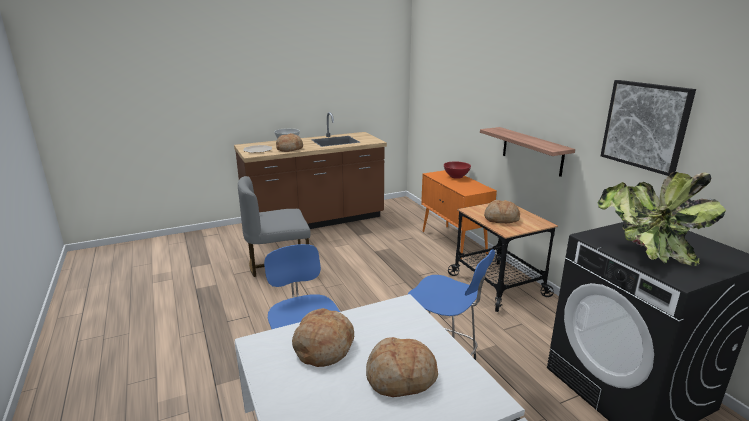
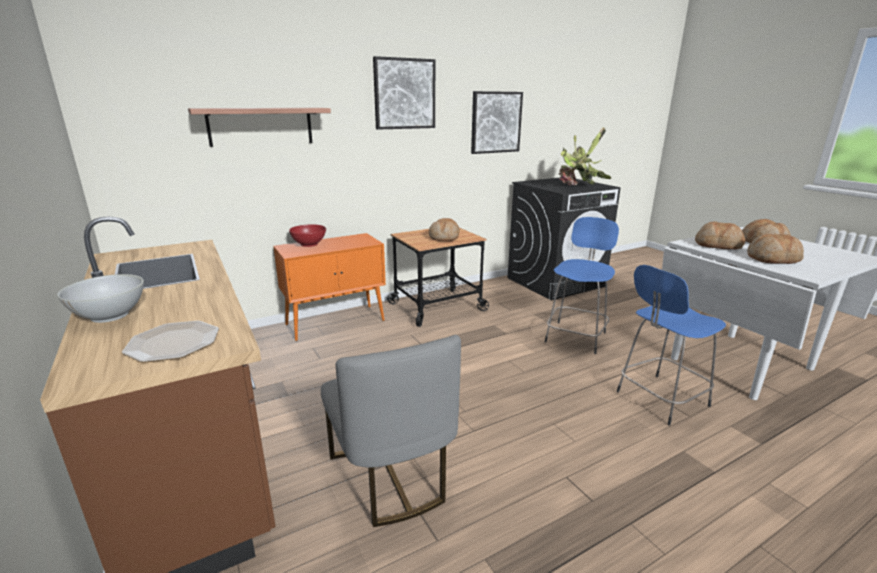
camera: 95 degrees left, 0 degrees up
bread [276,133,303,152] -> bread moved to [695,221,745,250]
shelf [480,127,575,177] -> shelf moved to [188,108,331,147]
none -> picture [373,56,435,130]

